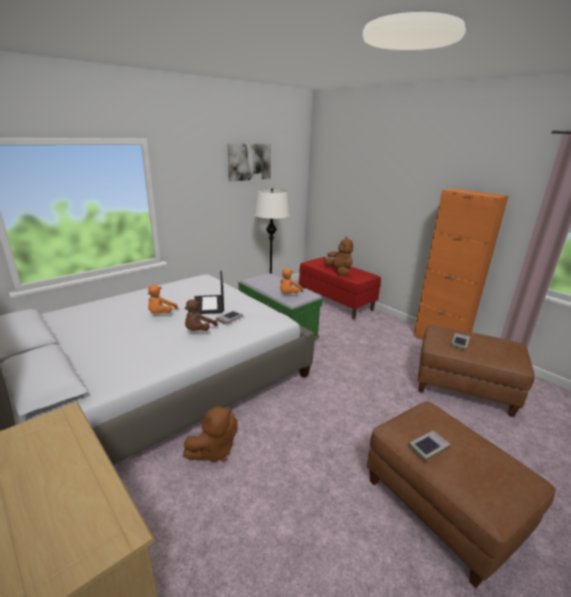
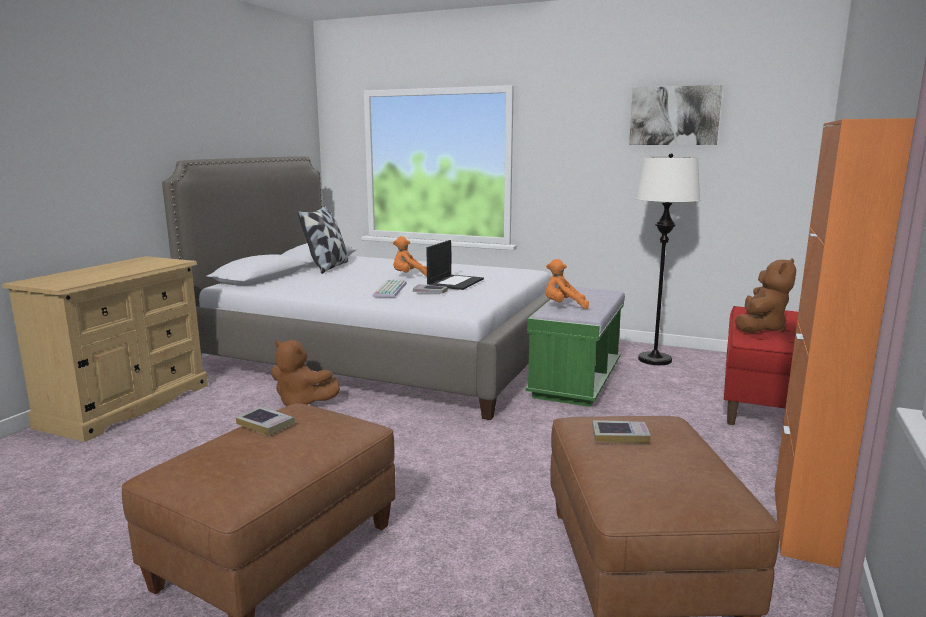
camera: 65 degrees right, 10 degrees down
brown plush toy [185,299,218,331] -> keyboard [372,280,407,297]
laptop [194,271,224,314] -> laptop turned 150 degrees clockwise [426,240,484,290]
none -> pillow [297,206,348,274]

